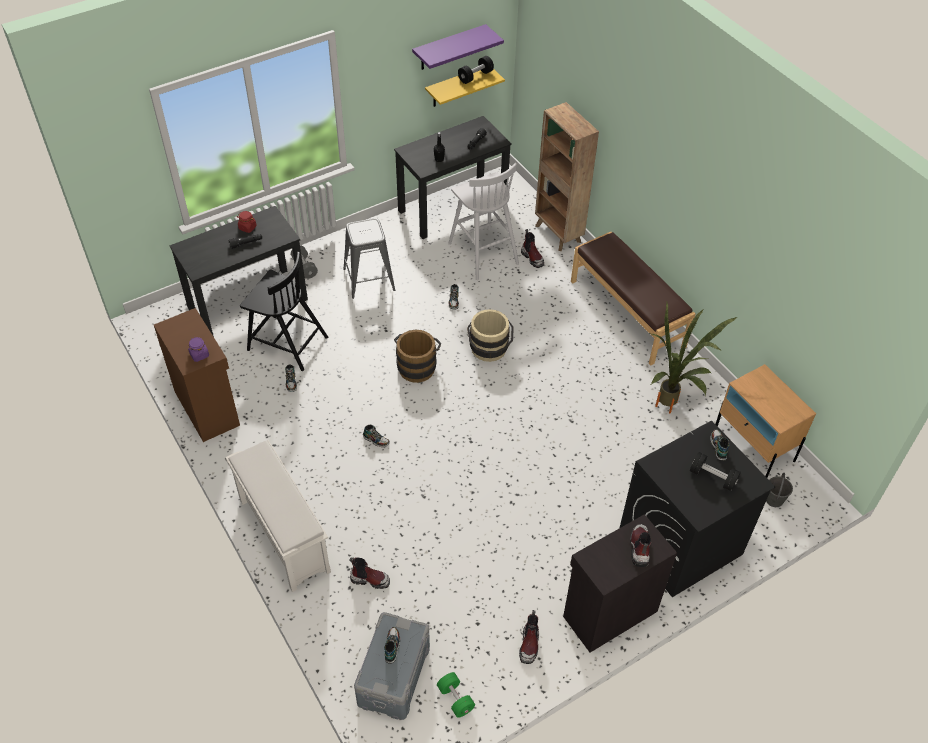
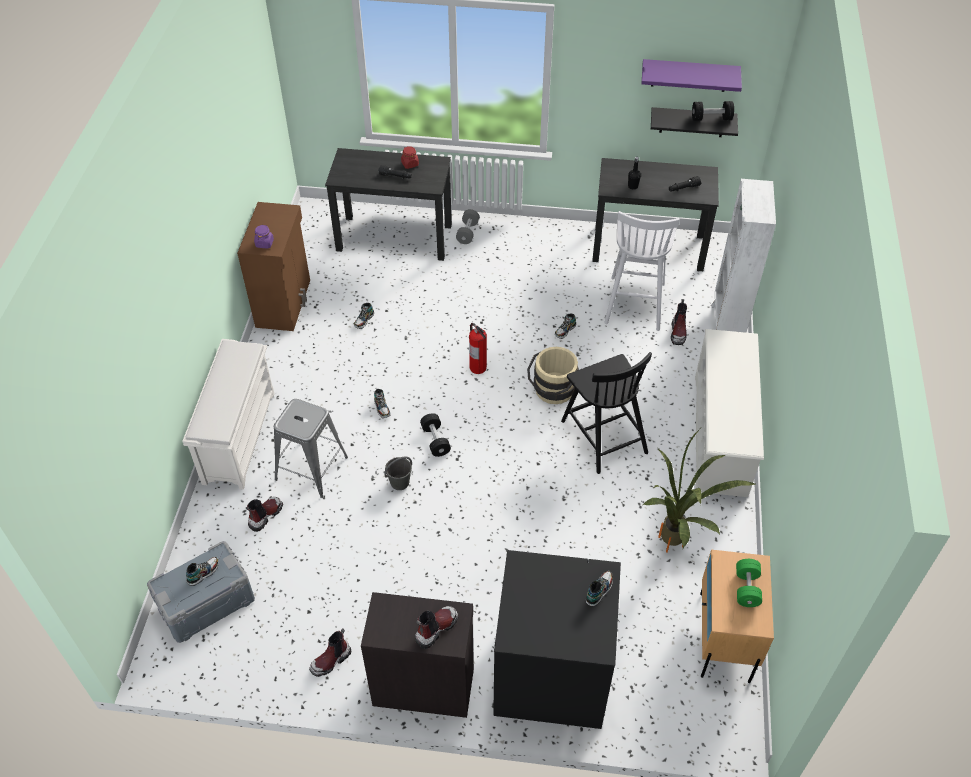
camera: 40 degrees right, 0 degrees up
black chair [240,252,328,371] -> black chair moved to [561,352,652,474]
grey stool [343,218,395,299] -> grey stool moved to [274,399,348,498]
boot [349,557,390,589] -> boot turned 105 degrees counterclockwise [246,497,283,532]
brown bucket [394,330,441,383] -> fire extinguisher [469,323,487,374]
yellow shelf [425,69,505,107] -> black shelf [651,107,738,137]
green dumbbell [437,672,475,718] -> green dumbbell moved to [736,559,762,607]
brown bookcase [535,102,599,251] -> white bookcase [711,179,776,333]
brown bench [571,232,696,366] -> white shoe rack [695,329,764,497]
black dumbbell [690,452,741,491] -> black dumbbell moved to [420,413,451,457]
grey bucket [766,473,793,507] -> grey bucket moved to [385,457,412,490]

